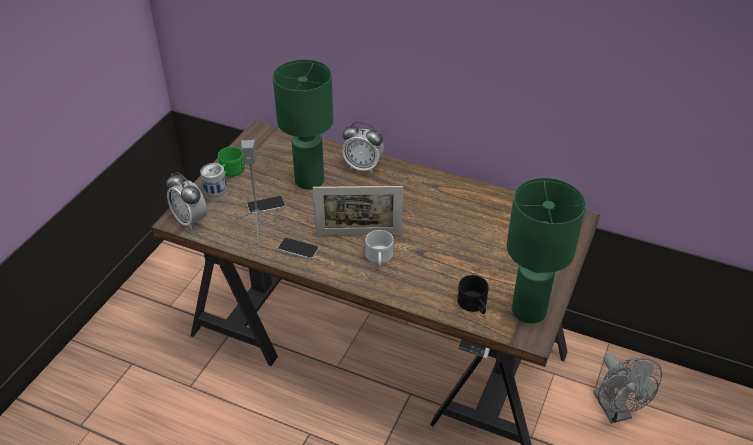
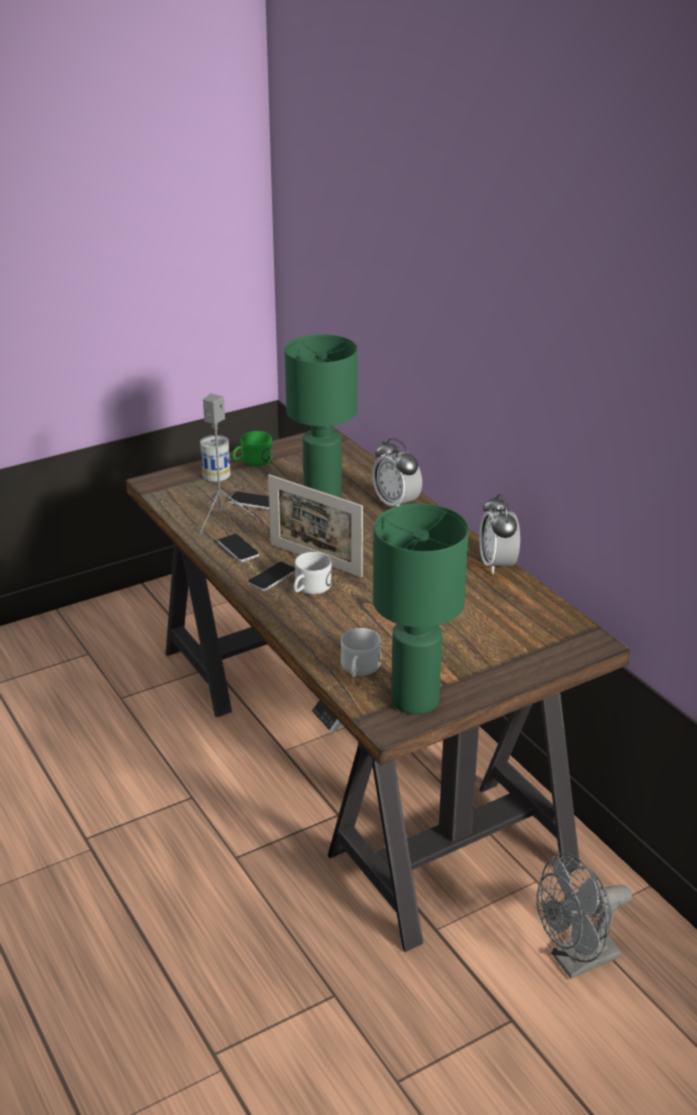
camera: 35 degrees right, 10 degrees down
alarm clock [166,172,207,230] -> alarm clock moved to [479,494,520,574]
black mug [457,275,489,314] -> white mug [341,628,381,677]
grey fan [593,353,662,424] -> grey fan turned 45 degrees clockwise [537,853,632,979]
none -> phone [248,562,295,591]

